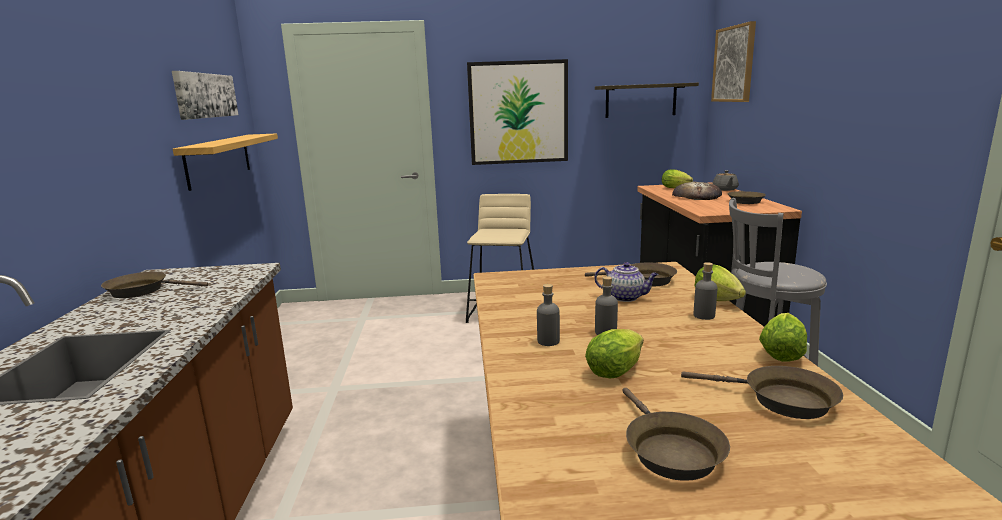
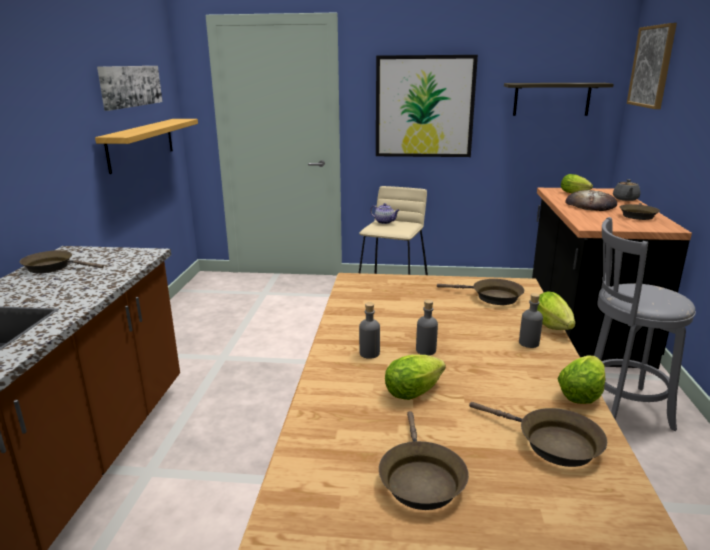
camera: 10 degrees right, 5 degrees up
teapot [594,262,659,302] -> teapot moved to [370,203,400,224]

